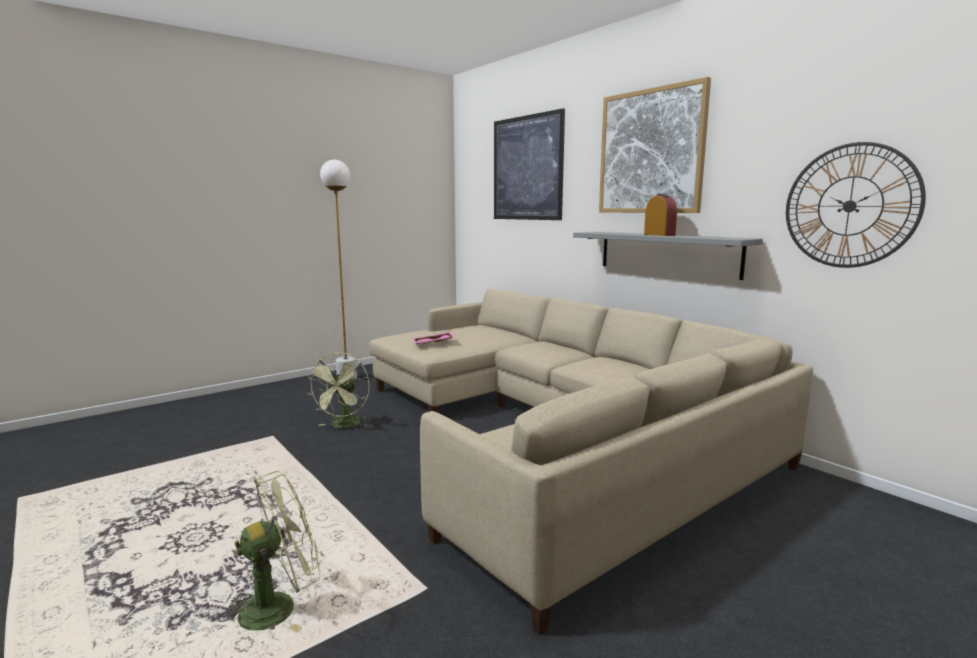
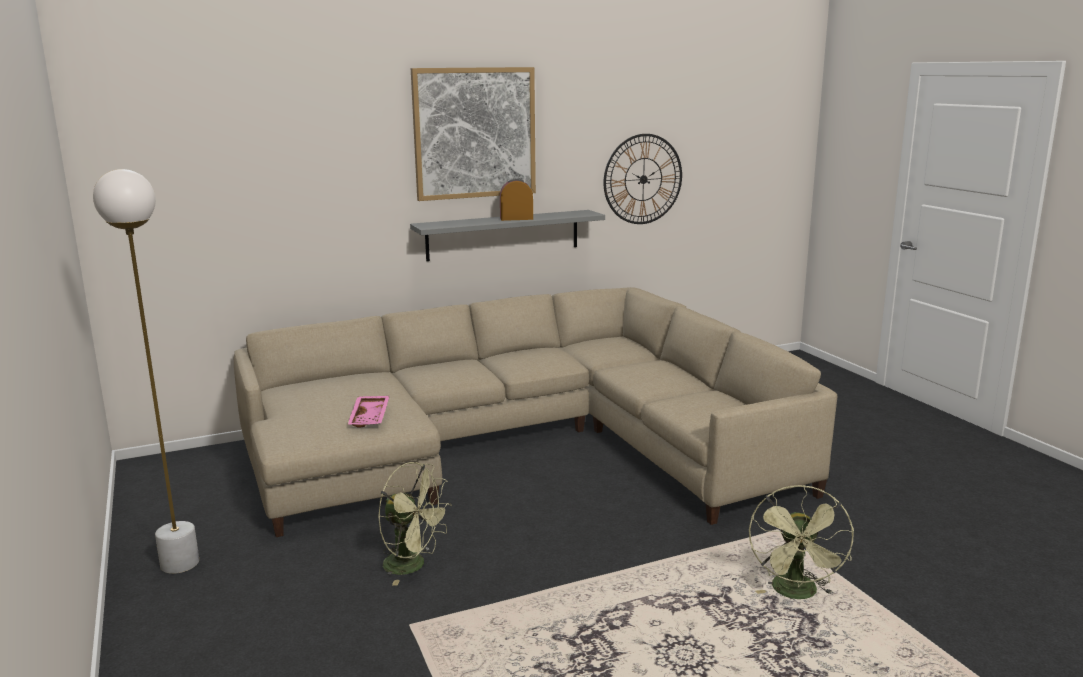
camera: 75 degrees left, 5 degrees up
green fan [218,471,320,633] -> green fan turned 150 degrees counterclockwise [749,485,854,599]
picture [494,108,565,220] -> none

